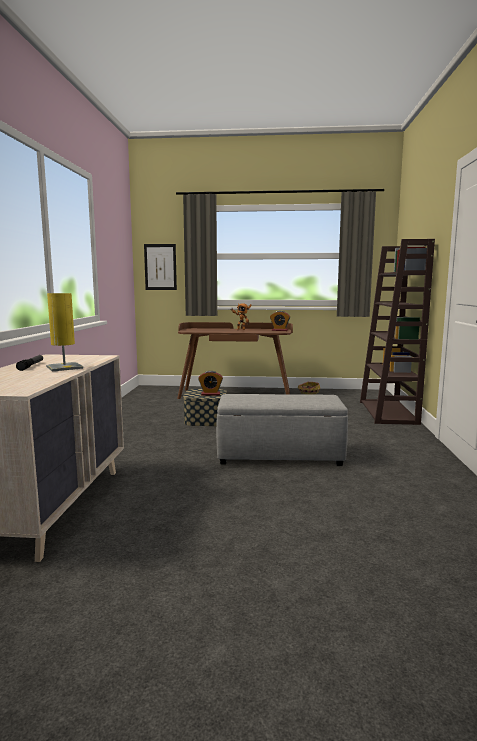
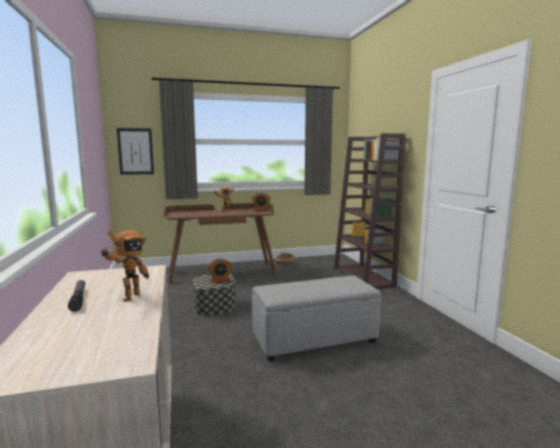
camera: 20 degrees left, 0 degrees up
yellow table lamp [46,293,83,371] -> toy robot [101,229,149,302]

